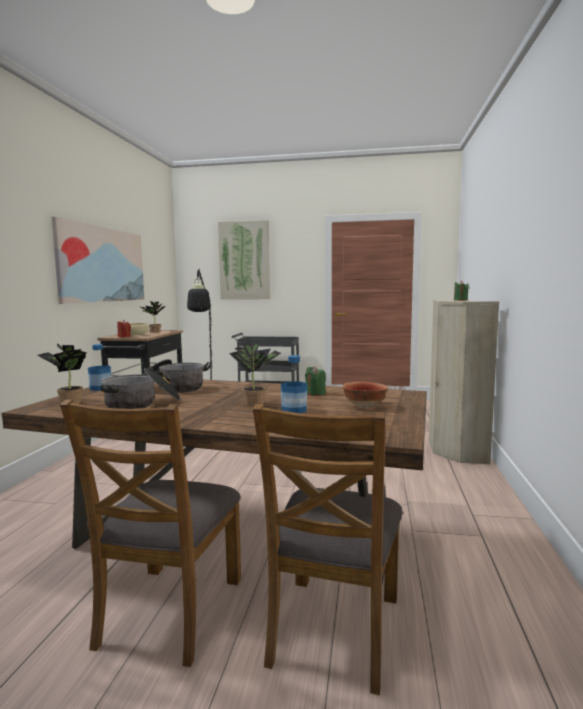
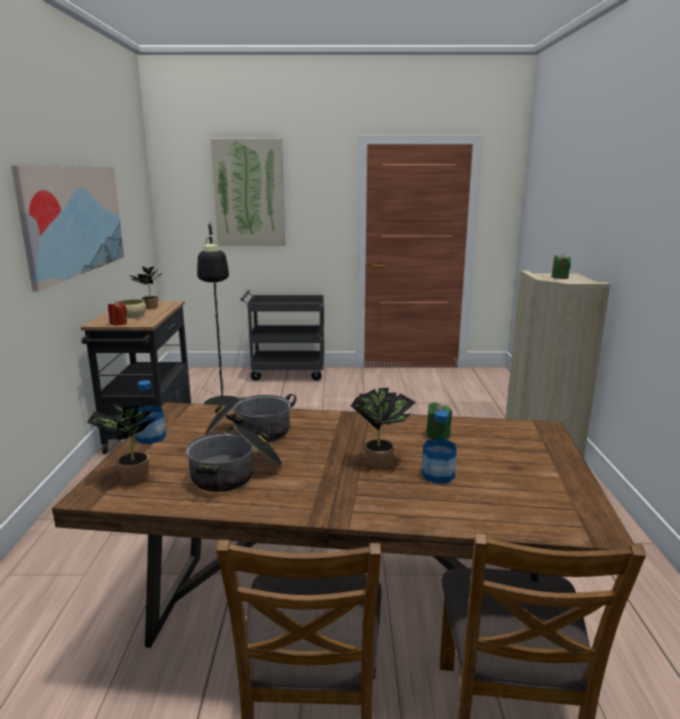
camera: 10 degrees left, 10 degrees up
bowl [343,382,388,408] -> none

